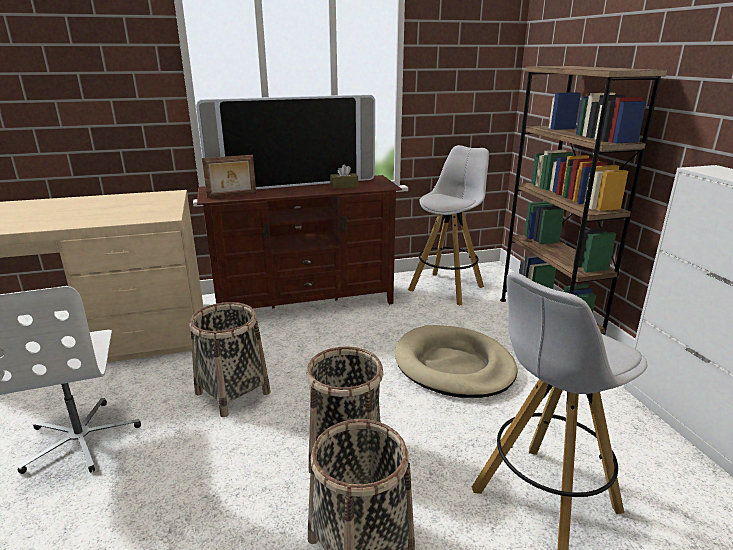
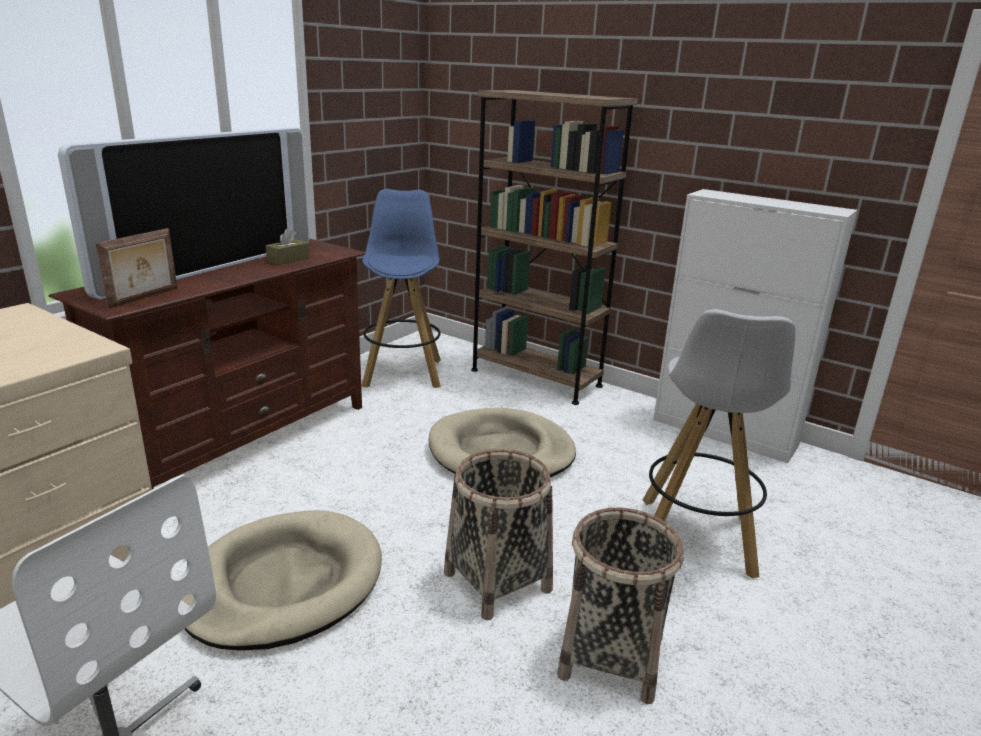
camera: 40 degrees left, 0 degrees up
basket [190,302,271,417] -> beige dog bed [182,510,382,650]
white stool [408,145,489,305] -> blue stool [361,189,441,388]

